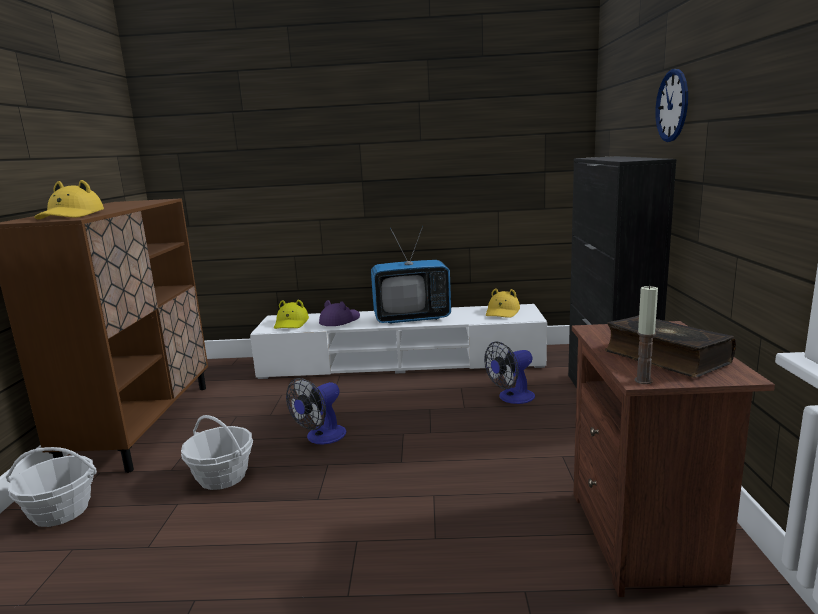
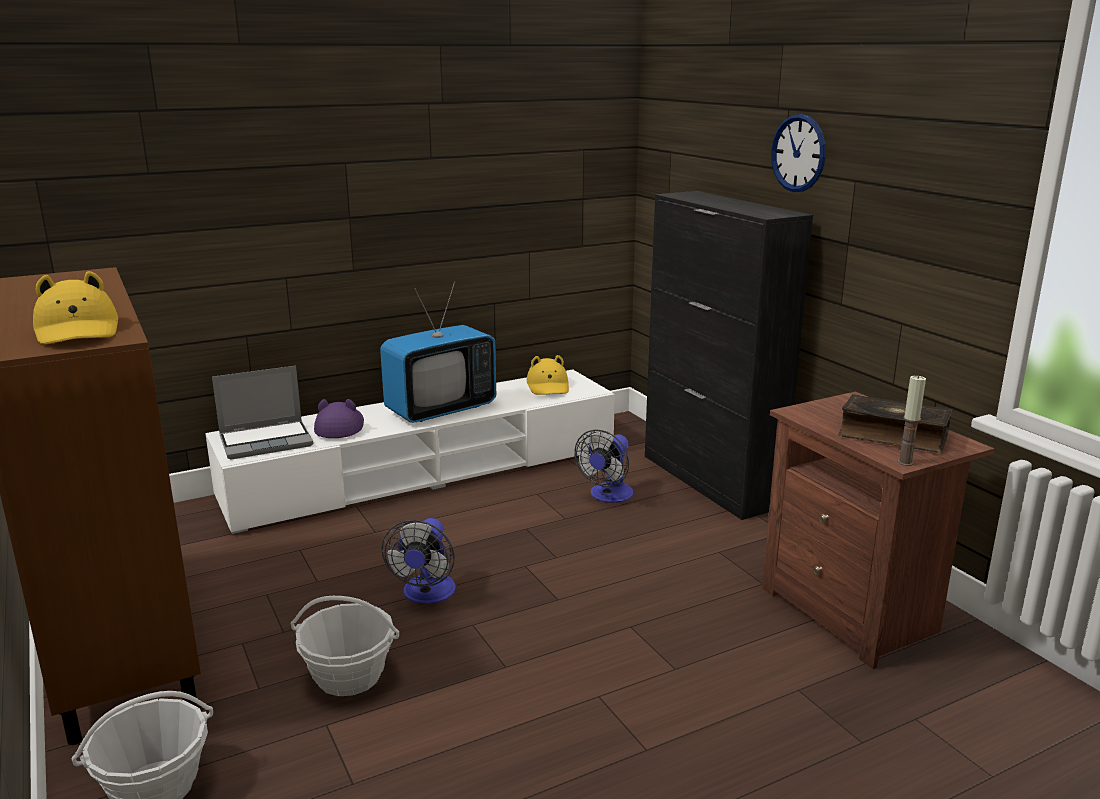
camera: 30 degrees left, 5 degrees up
yellow hat [274,300,309,329] -> laptop [212,366,314,460]

